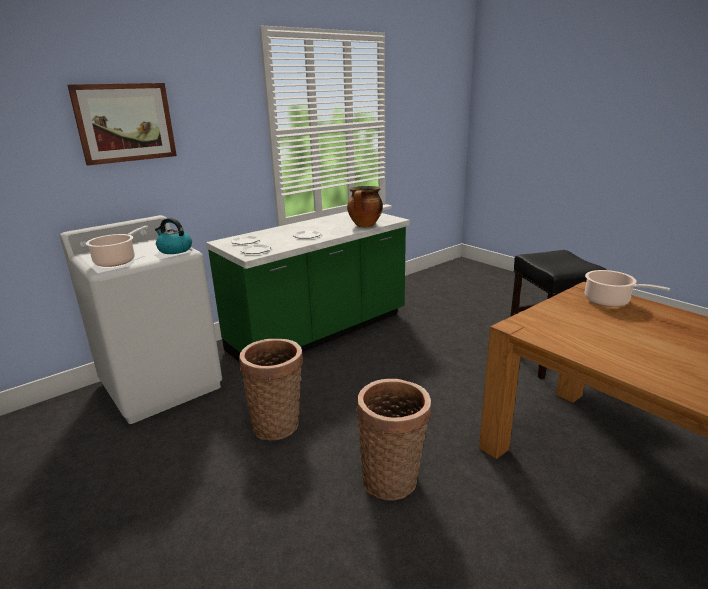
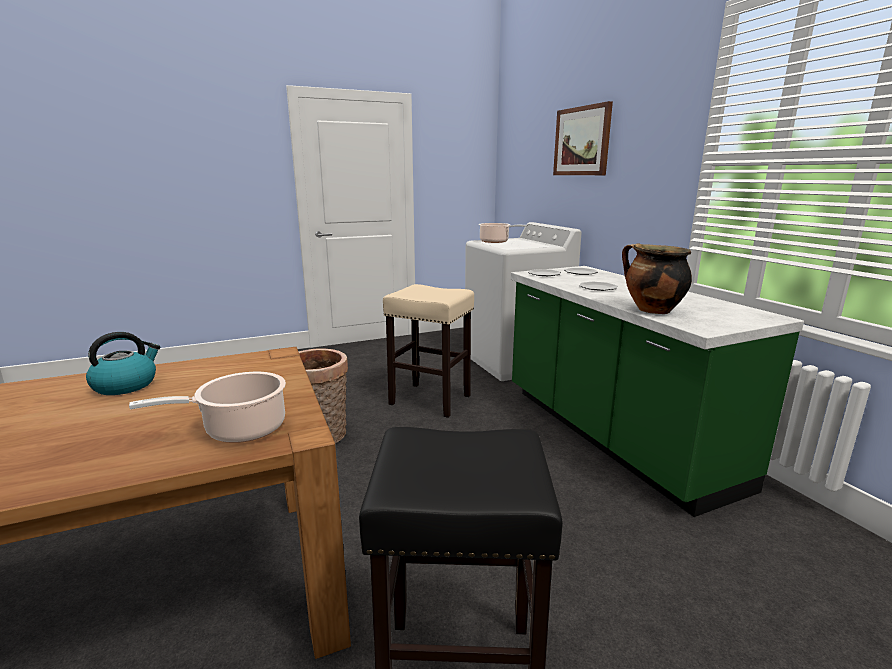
camera: 105 degrees right, 5 degrees down
kettle [155,218,192,254] -> kettle moved to [86,332,160,395]
basket [239,339,303,441] -> beige stool [383,284,474,418]

